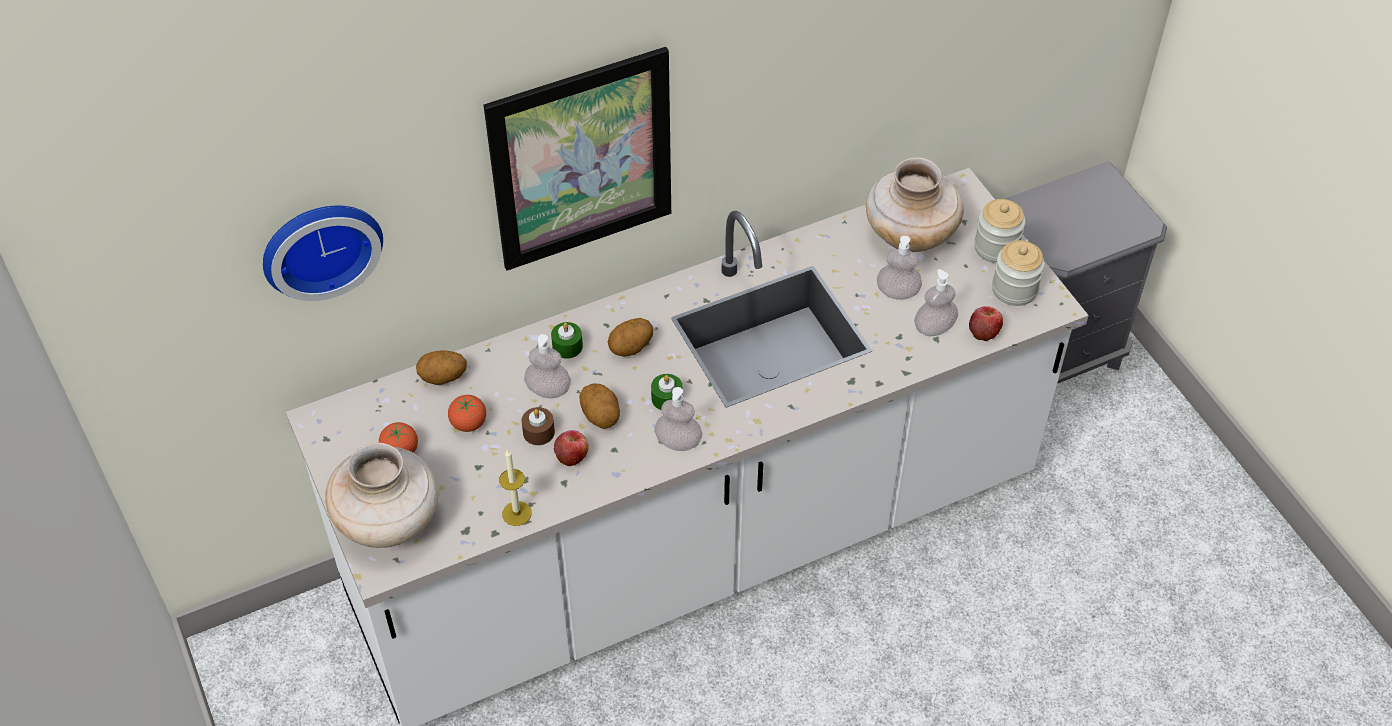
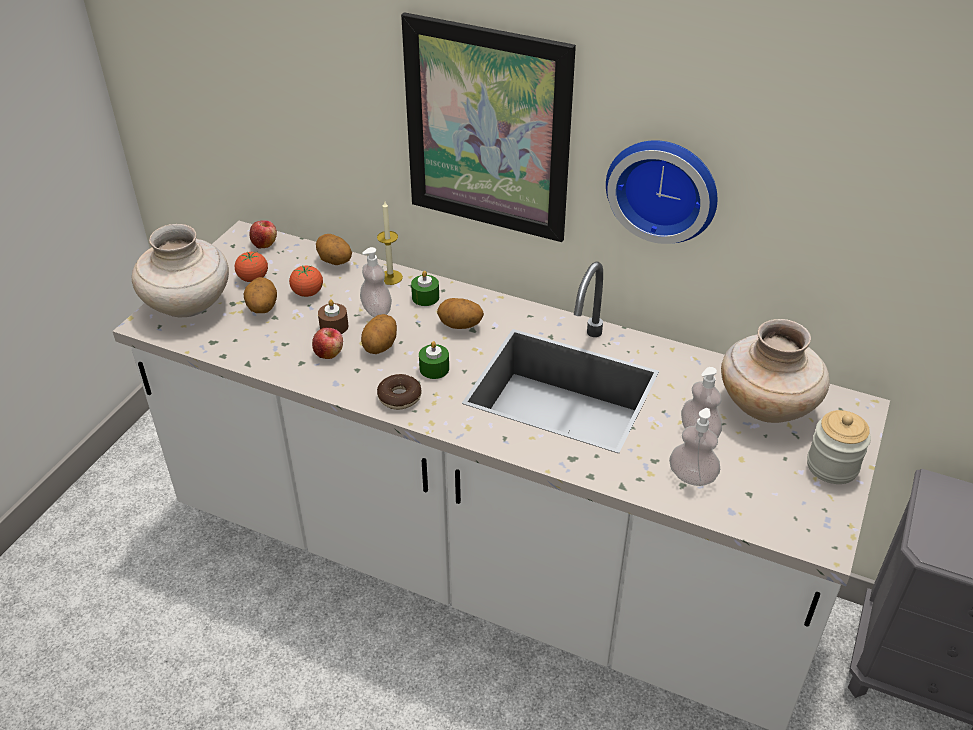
camera: 50 degrees right, 10 degrees down
wall clock [263,206,383,301] -> wall clock moved to [606,140,718,244]
candle [499,449,532,526] -> candle moved to [377,201,403,285]
soap dispenser [654,387,702,451] -> donut [377,374,421,410]
apple [969,306,1003,341] -> apple moved to [249,220,277,248]
jar [992,240,1045,306] -> none
none -> potato [243,277,277,313]

